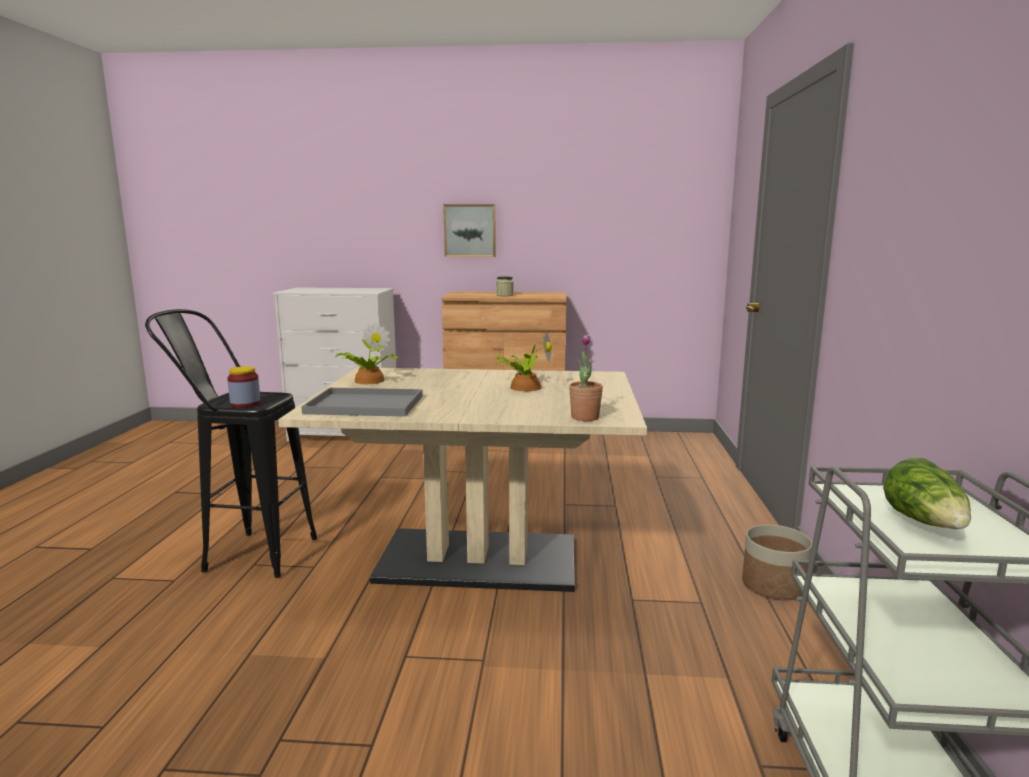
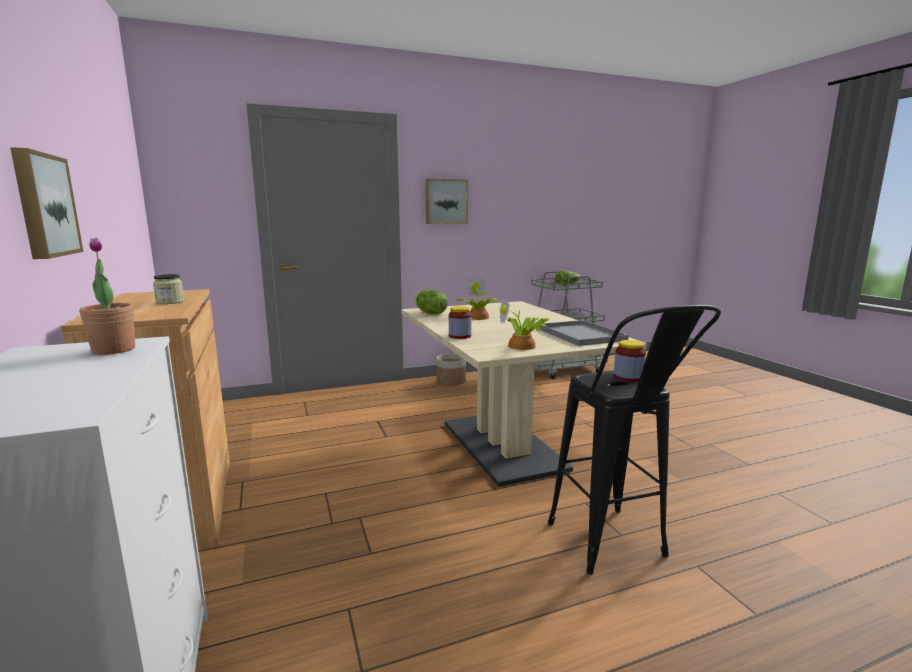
camera: 115 degrees left, 0 degrees up
potted plant [569,334,603,421] -> potted plant moved to [79,238,135,355]
none -> lettuce [414,290,448,314]
none -> picture [425,179,468,224]
none -> jar [449,306,472,339]

